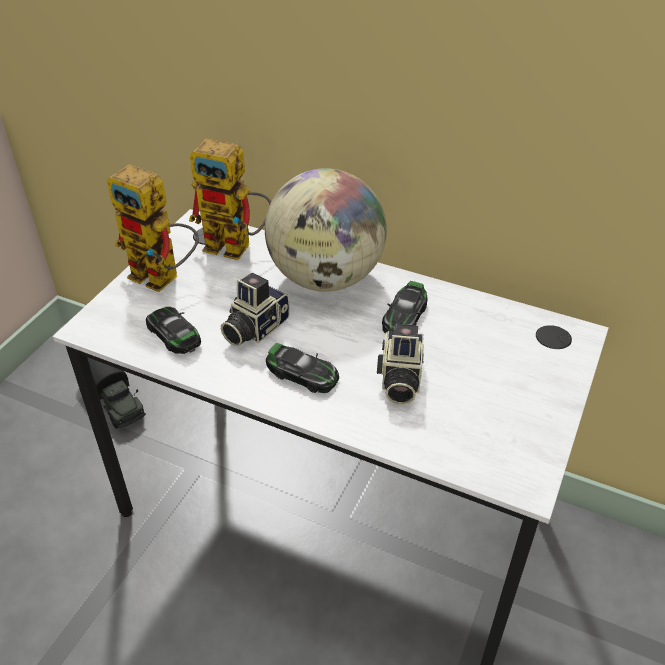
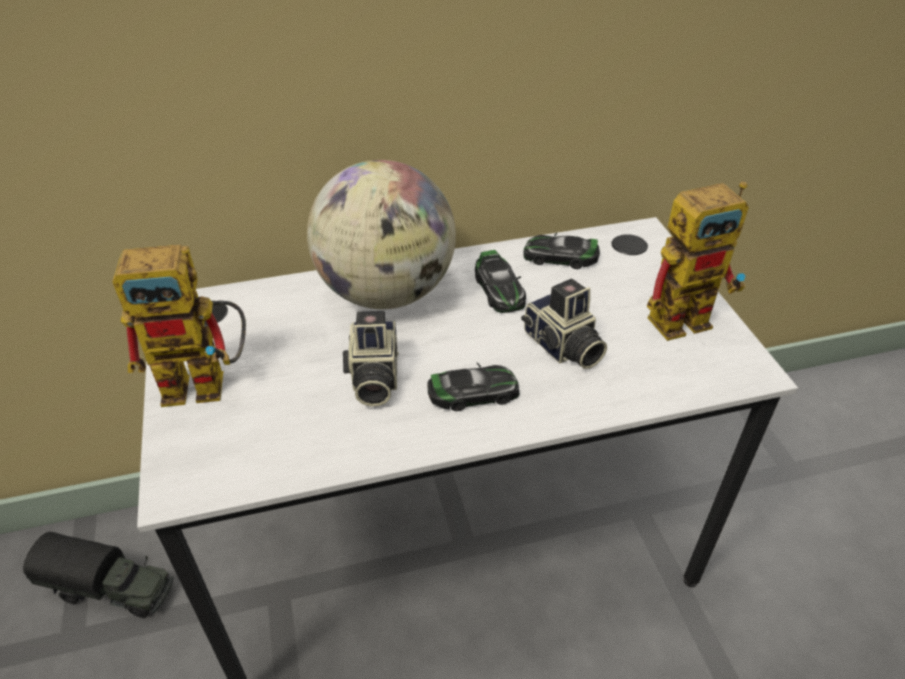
camera: 40 degrees left, 0 degrees up
toy car [146,307,201,354] -> toy car moved to [523,233,600,269]
toy robot [189,139,271,260] -> toy robot moved to [647,181,749,341]

